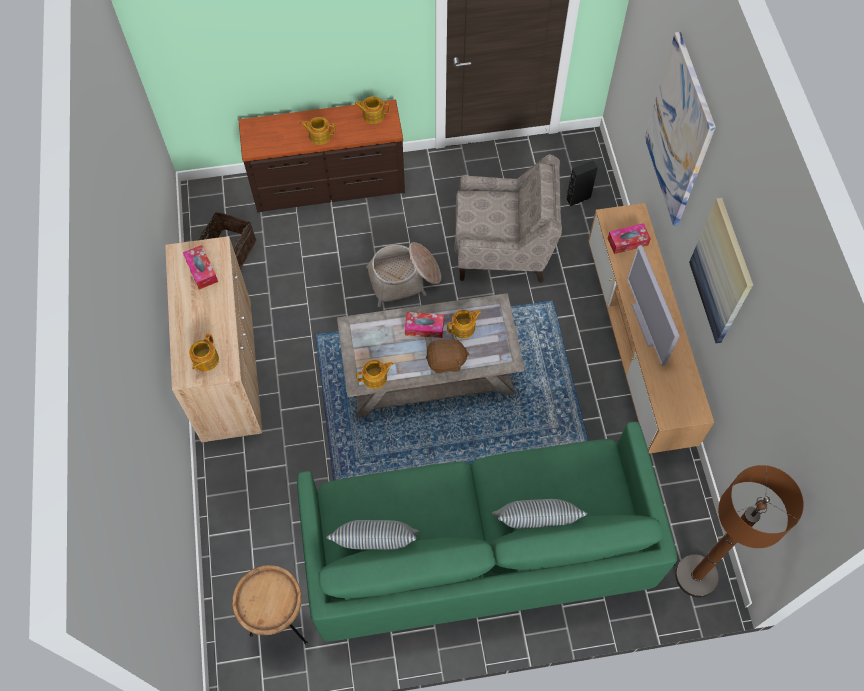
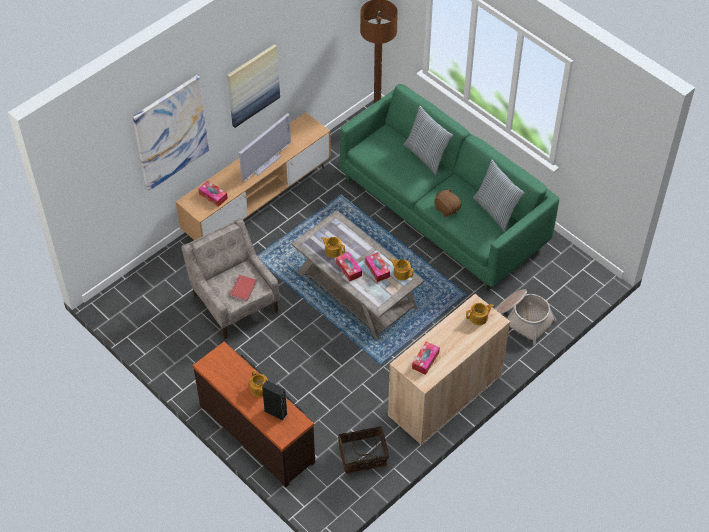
camera: 125 degrees left, 10 degrees down
brown side table [232,565,308,645] -> none
teapot [355,96,390,124] -> none
basket [366,242,441,307] -> basket moved to [496,289,557,345]
brown plush toy [426,336,469,373] -> brown plush toy moved to [434,188,462,217]
black speaker [565,161,598,206] -> black speaker moved to [262,381,287,420]
none -> red book [230,275,257,301]
none -> tissue box [365,252,390,282]

